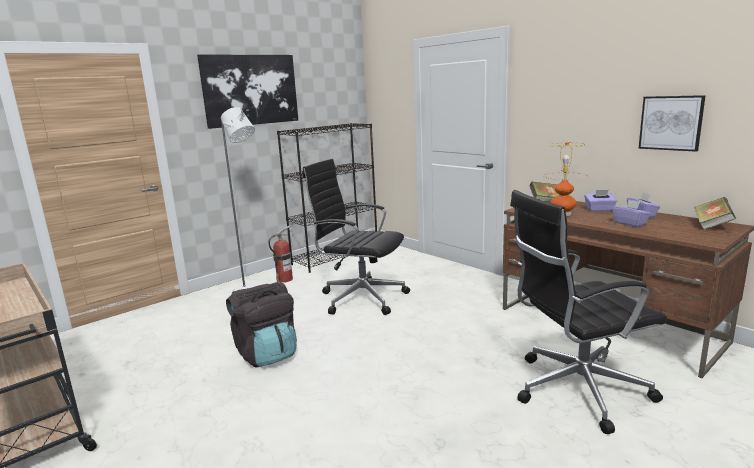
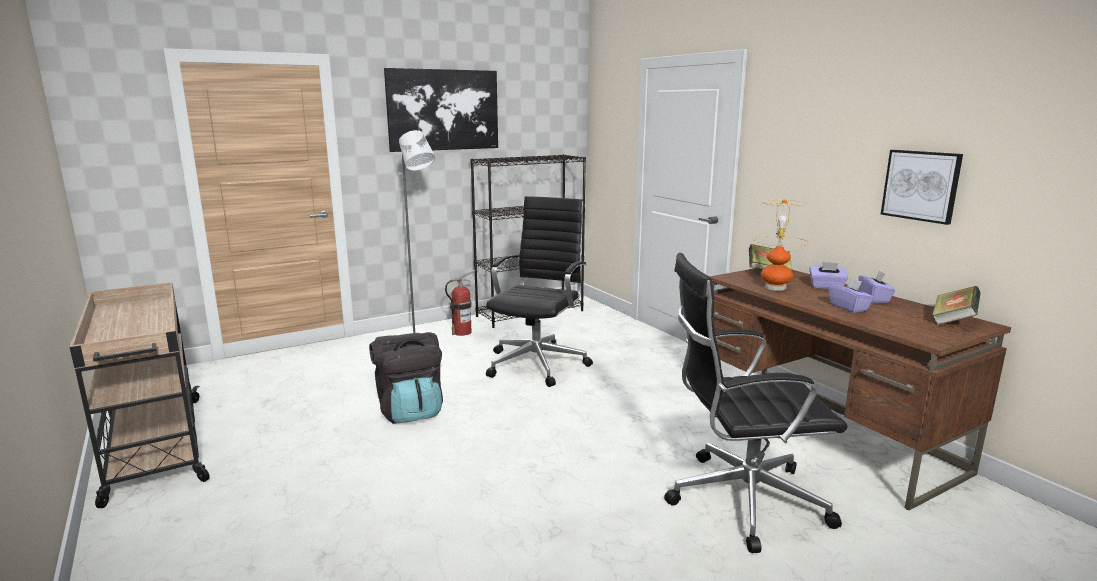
camera: 10 degrees right, 0 degrees up
black office chair [303,159,410,315] -> black office chair turned 75 degrees clockwise [486,196,593,387]

